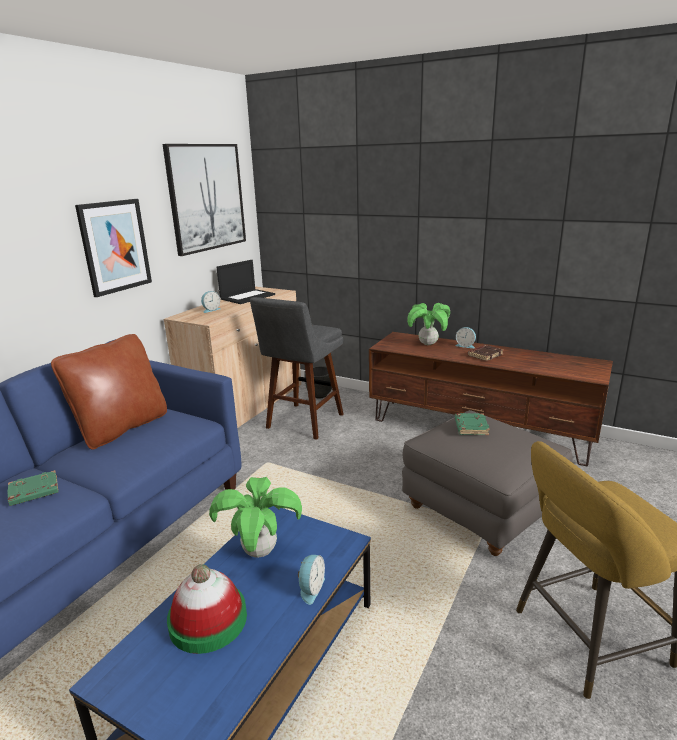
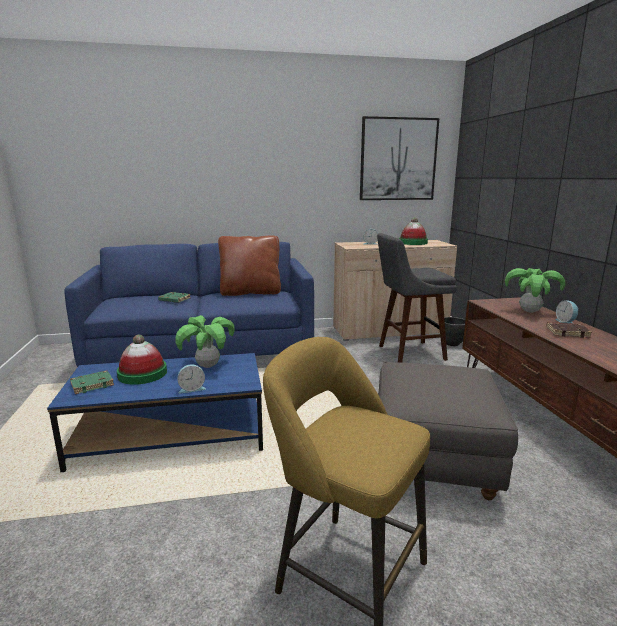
camera: 50 degrees right, 5 degrees down
picture [75,199,152,297] -> none
laptop [216,260,275,304] -> hat [399,217,428,245]
green book [455,413,490,435] -> green book moved to [70,370,114,394]

